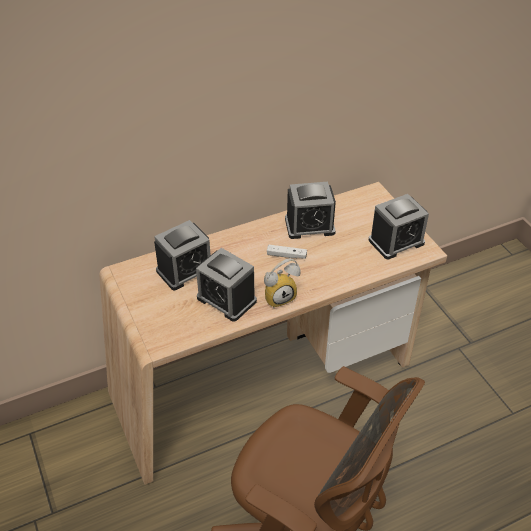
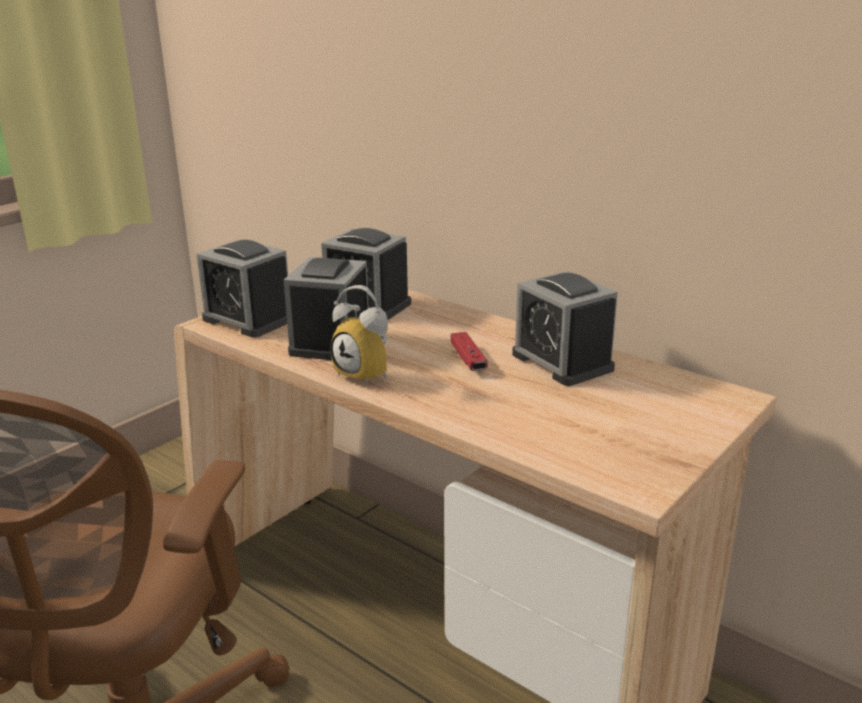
camera: 65 degrees right, 20 degrees down
white game controller [267,245,307,259] -> red game controller [451,332,488,371]
alarm clock [369,194,429,259] -> alarm clock moved to [196,239,288,338]

